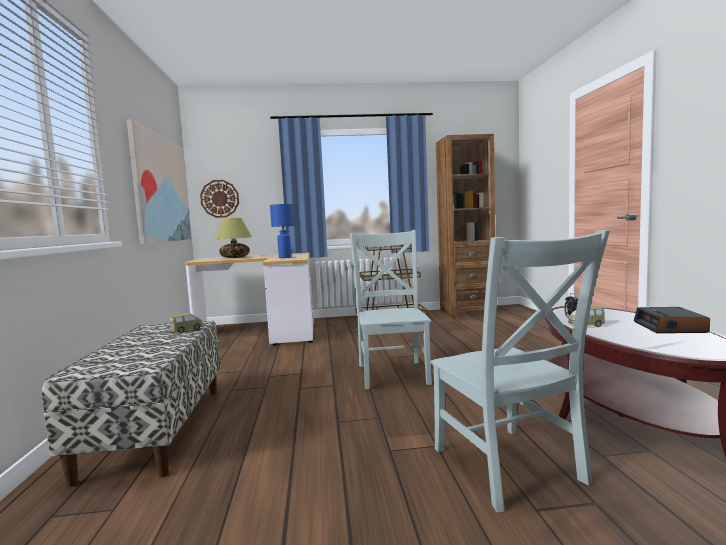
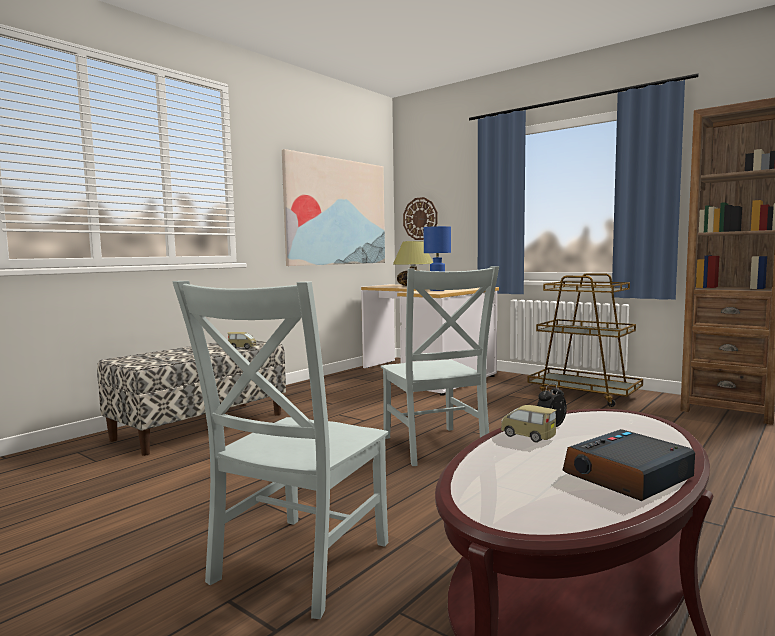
camera: 45 degrees right, 0 degrees up
grey chair [350,230,432,390] -> grey chair turned 120 degrees clockwise [381,266,499,466]

